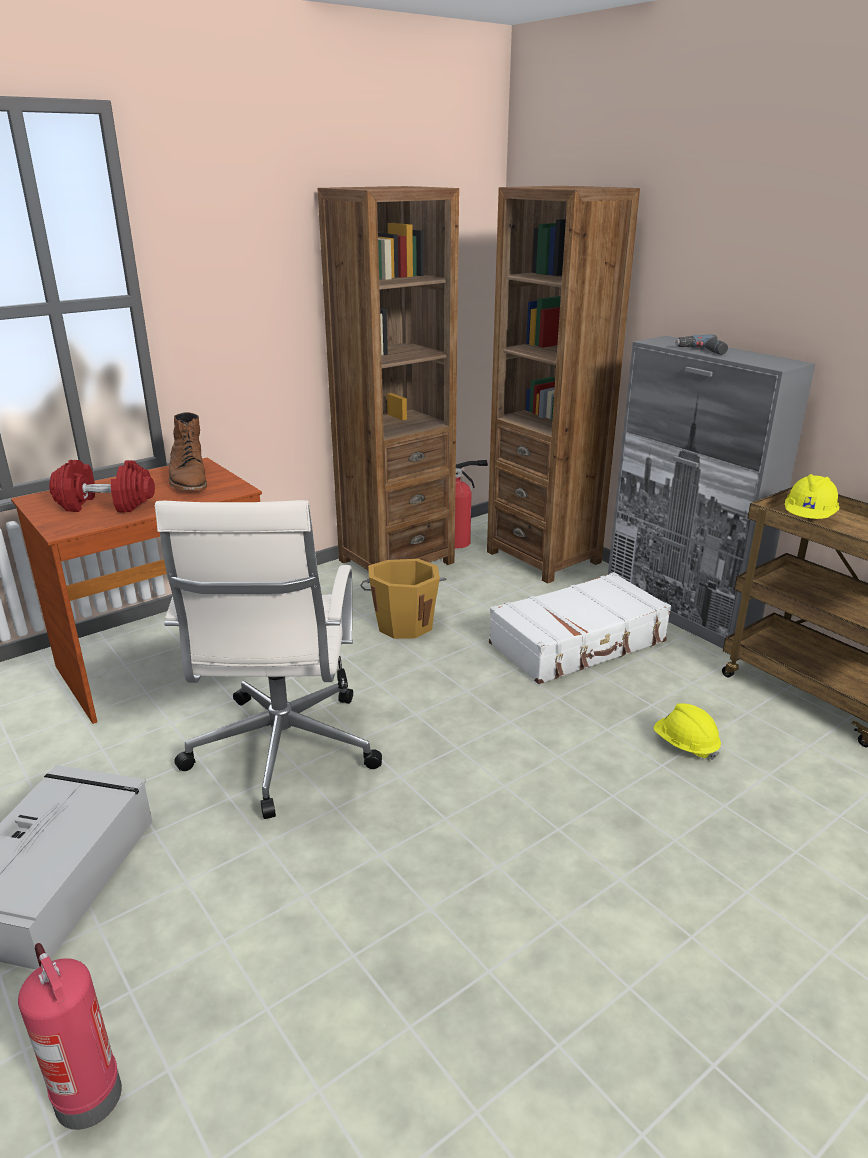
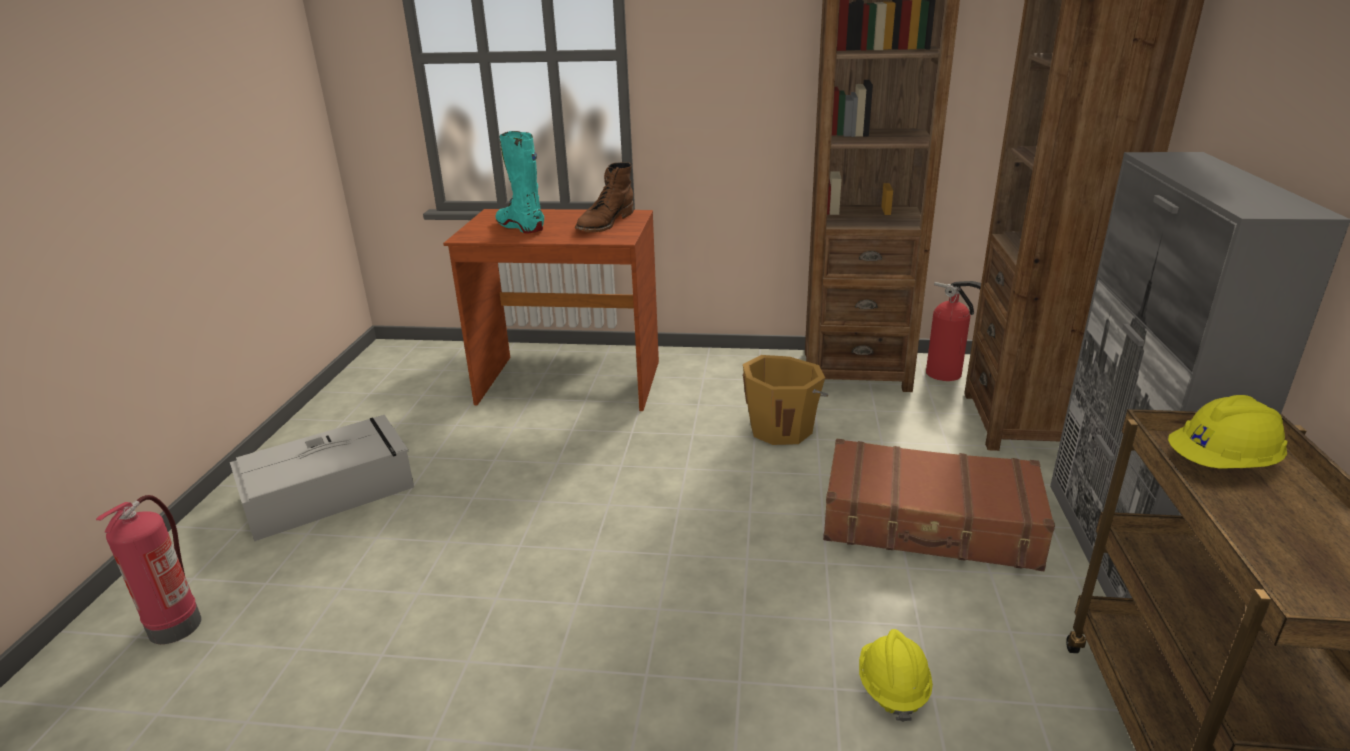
camera: 45 degrees right, 0 degrees up
red dumbbell [49,460,155,512] -> turquoise boot [496,131,544,233]
white office chair [155,500,382,819] -> none
white suitcase [489,572,671,684] -> brown suitcase [823,439,1055,571]
power drill [675,335,728,355] -> none

